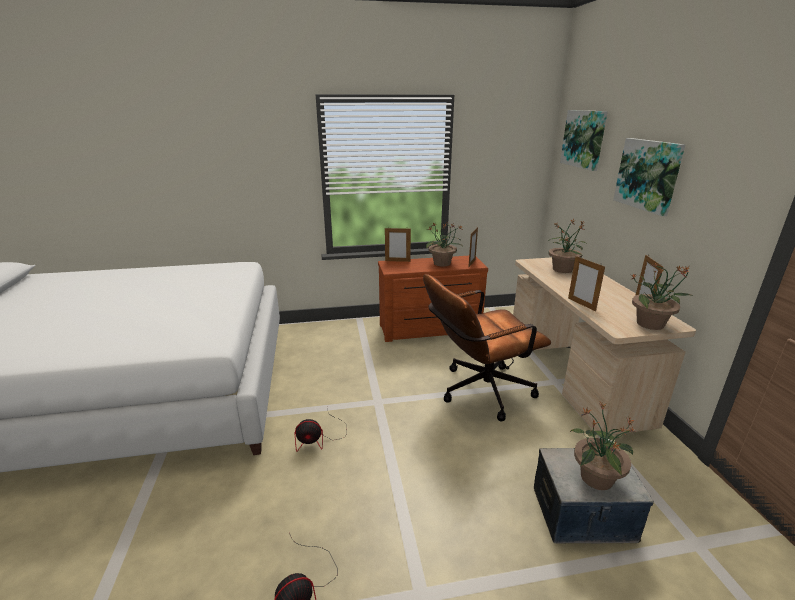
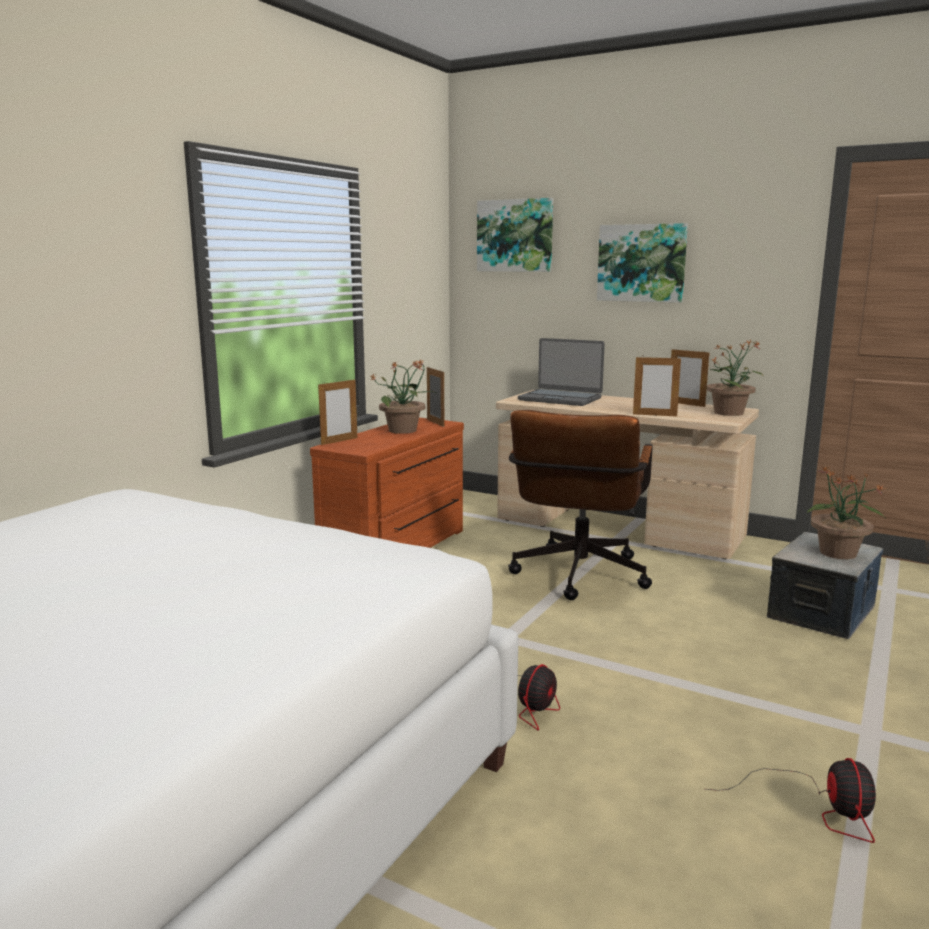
camera: 50 degrees left, 10 degrees down
potted plant [548,219,587,273] -> laptop [518,338,605,406]

